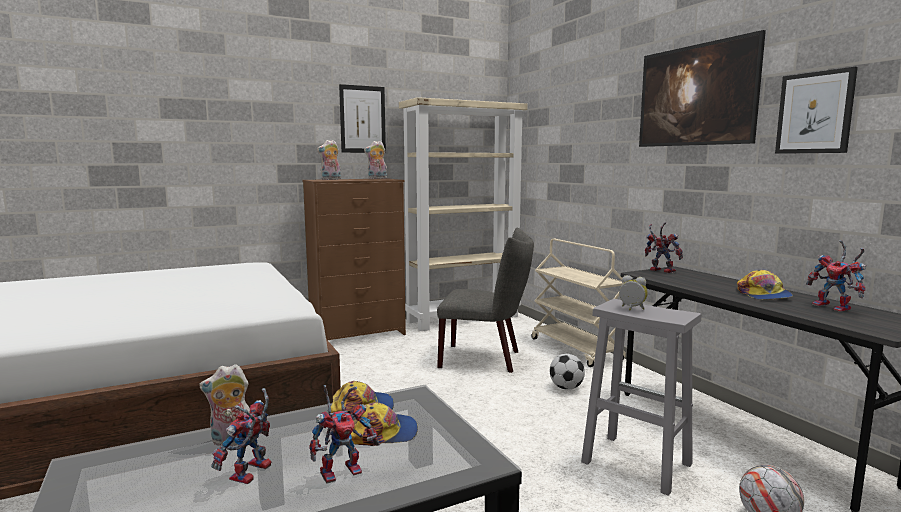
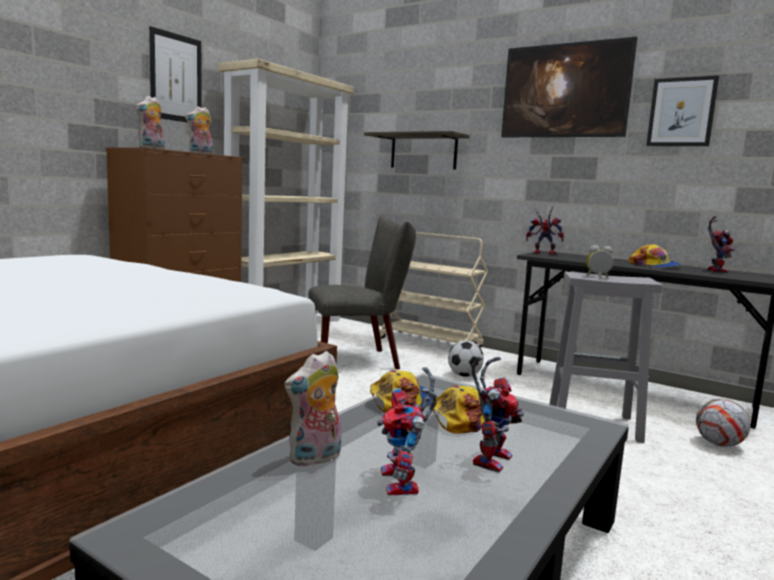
camera: 30 degrees left, 0 degrees up
toy robot [806,240,867,312] -> toy robot turned 105 degrees counterclockwise [708,216,736,273]
none -> shelf [364,131,470,169]

